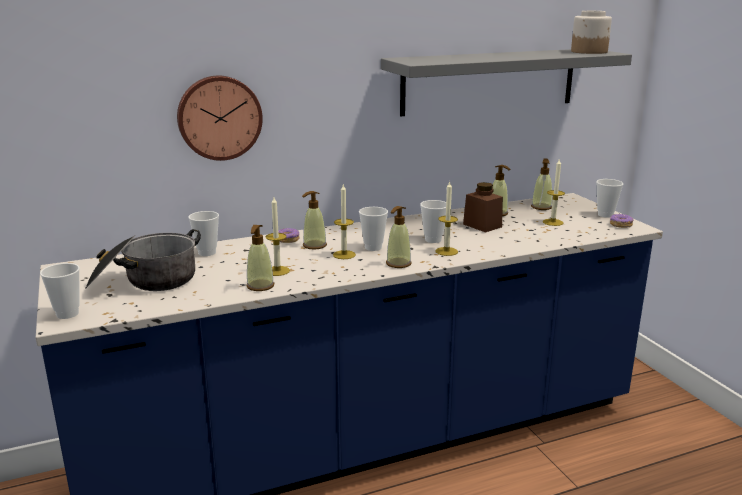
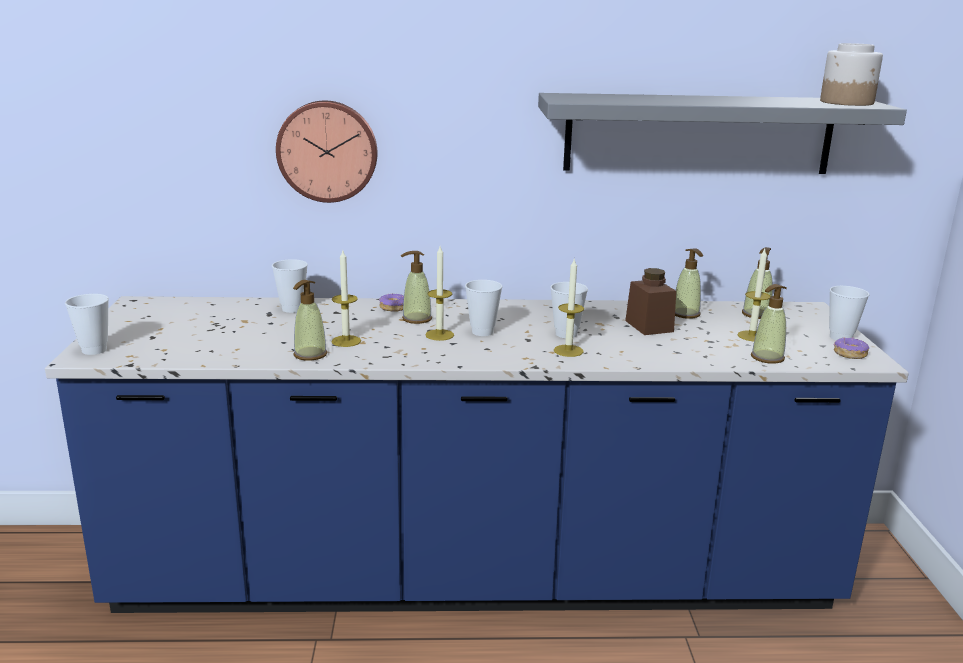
camera: 20 degrees right, 0 degrees up
cooking pot [86,229,201,291] -> none
soap dispenser [386,206,411,268] -> soap dispenser moved to [751,284,787,364]

